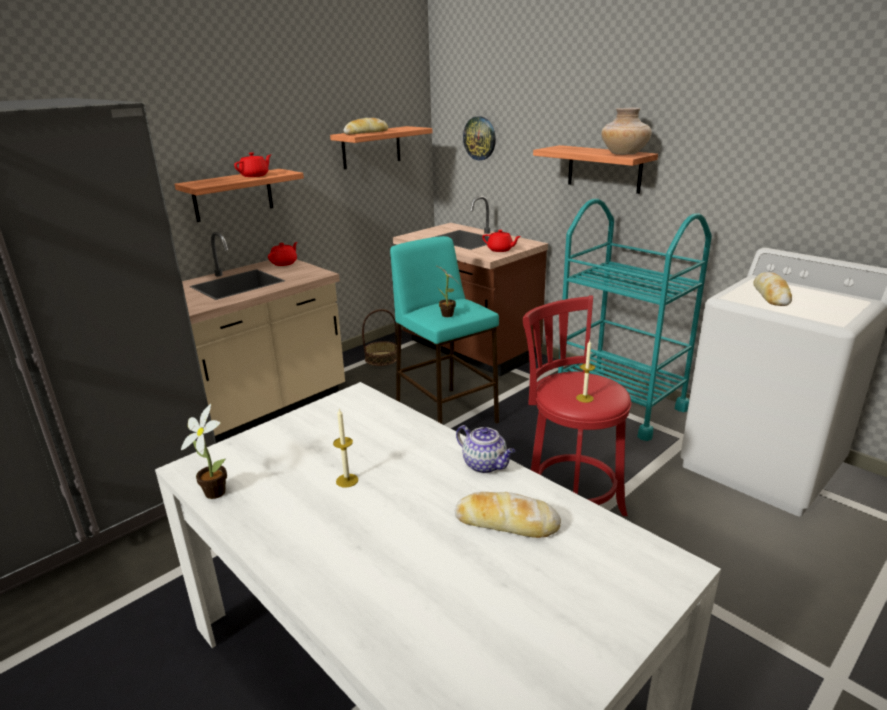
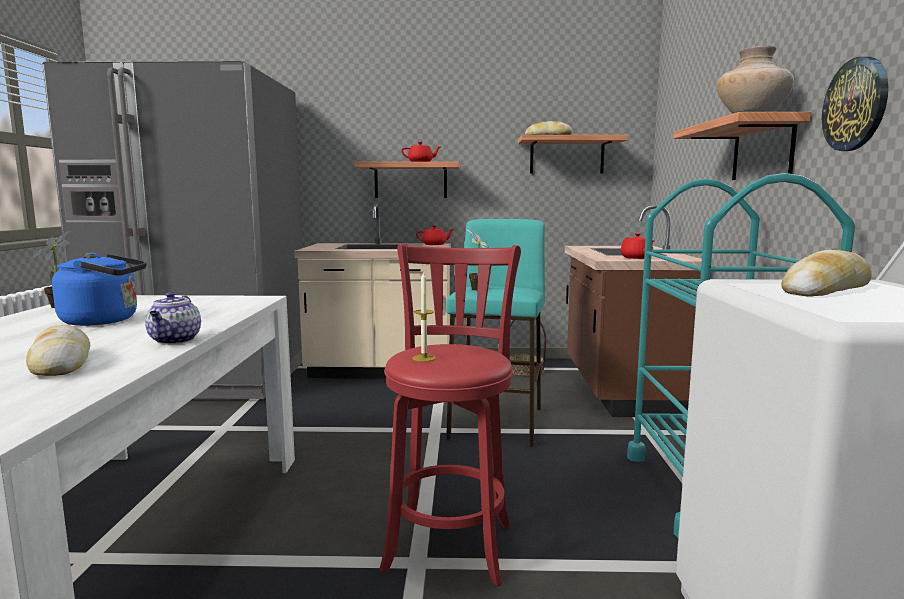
camera: 45 degrees right, 15 degrees down
candle [333,409,358,488] -> blue kettle [52,253,147,326]
wall clock [463,116,496,160] -> wall clock moved to [822,57,888,151]

